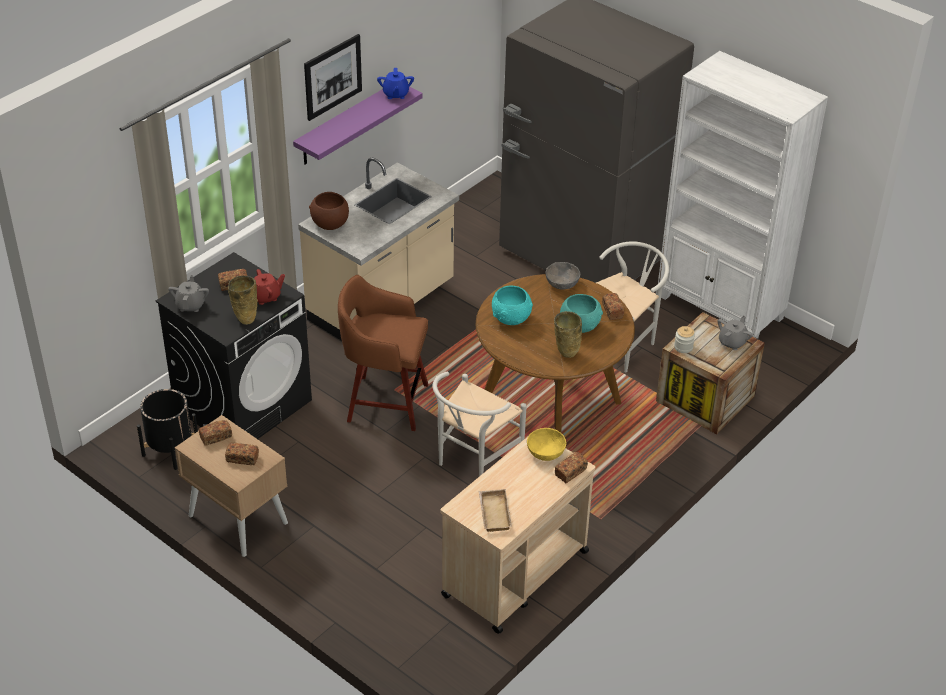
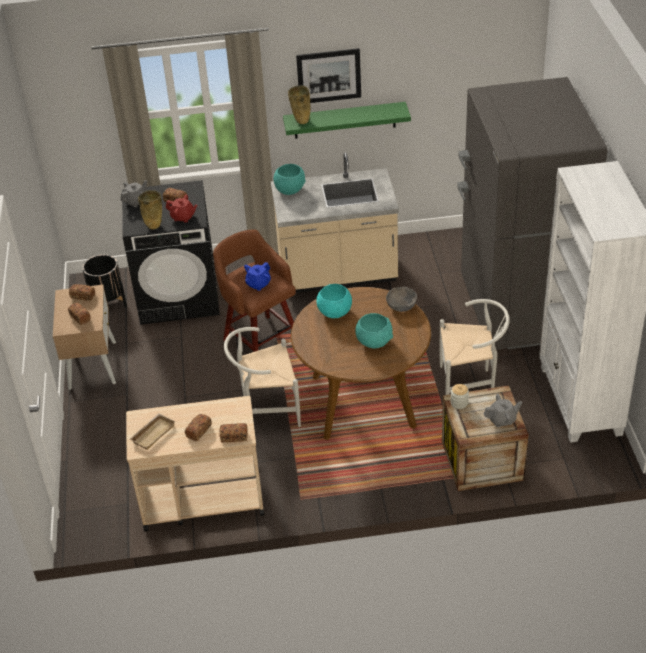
camera: 45 degrees right, 0 degrees up
purple shelf [293,87,423,164] -> green shelf [283,102,411,139]
brown bowl [309,192,349,230] -> turquoise bowl [274,164,306,195]
blue teapot [377,68,414,99] -> blue teapot moved to [244,262,271,291]
yellow bowl [527,428,566,461] -> none
beige vase [554,311,582,358] -> beige vase moved to [288,85,310,124]
bread [602,293,624,320] -> bread moved to [185,414,212,441]

